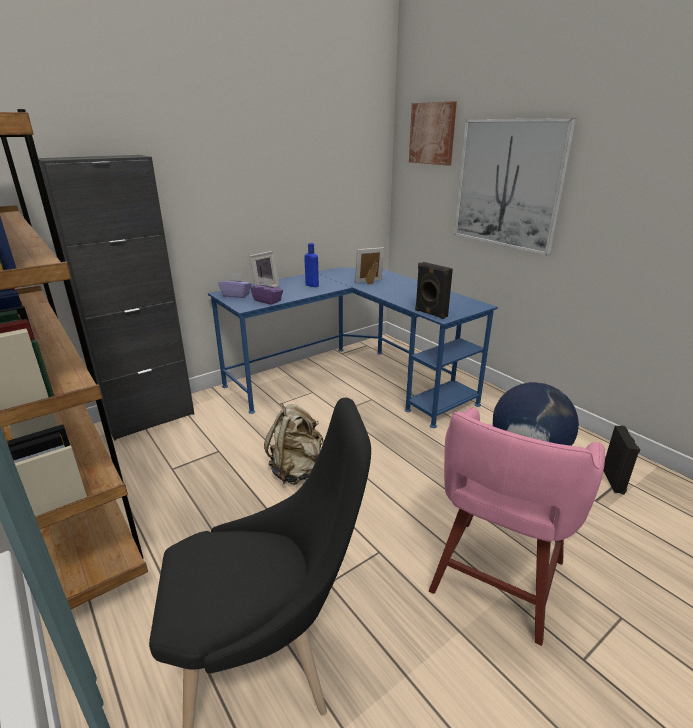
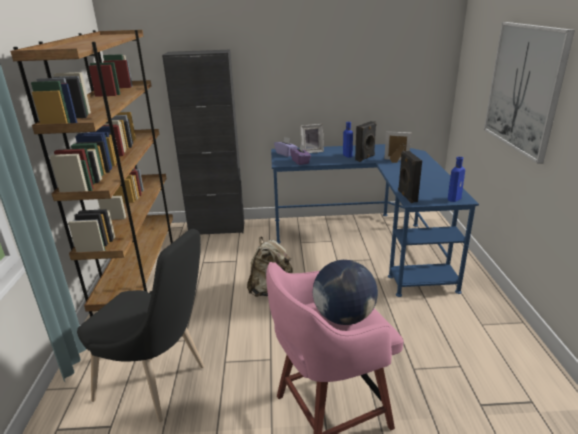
camera: 35 degrees right, 0 degrees up
picture [409,101,457,166] -> none
black speaker [604,425,640,494] -> black speaker moved to [355,121,376,162]
none -> blue bottle [448,157,465,202]

